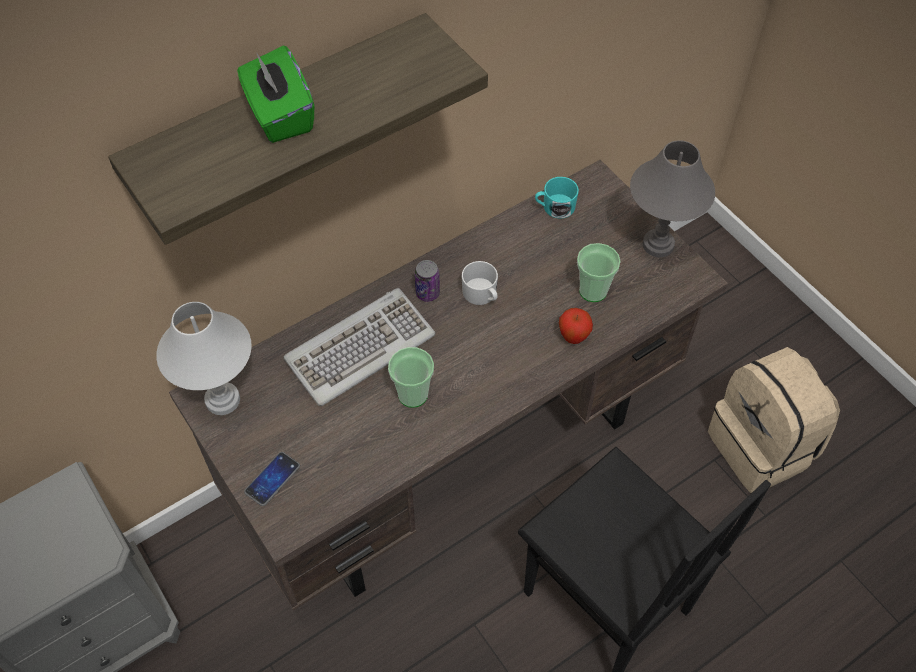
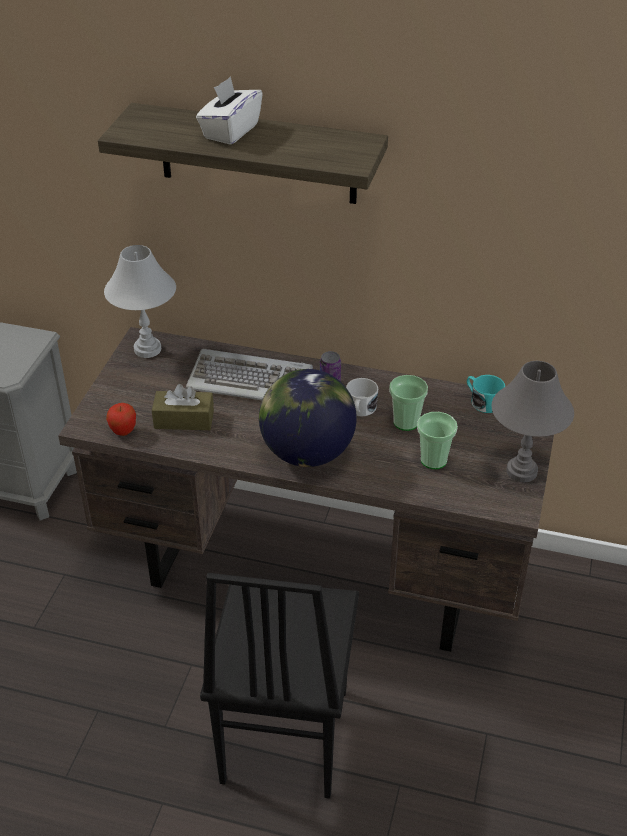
camera: 50 degrees right, 15 degrees down
green tissue box [237,45,314,143] -> white tissue box [196,76,263,145]
phone [244,452,300,506] -> none
cup [388,347,434,408] -> cup moved to [389,375,428,431]
apple [559,308,593,344] -> apple moved to [106,403,136,436]
beige backpack [708,347,840,493] -> none
none -> brown tissue box [152,384,214,430]
none -> globe [259,369,357,467]

